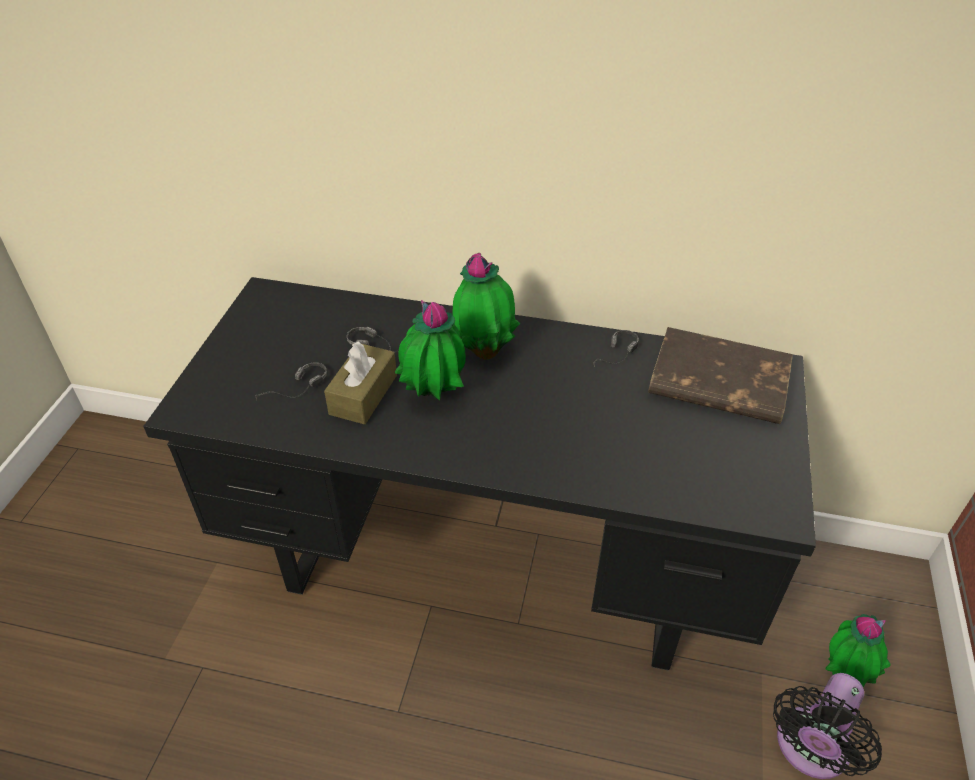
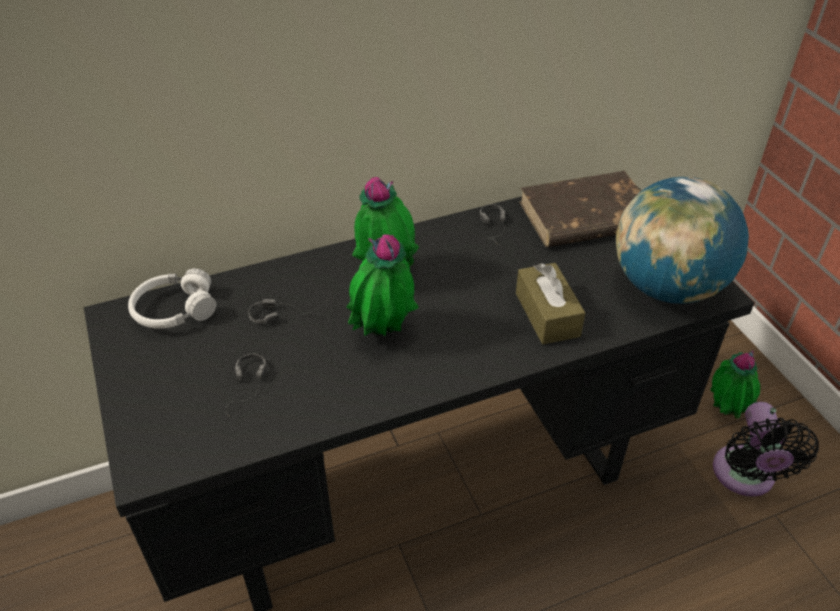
camera: 35 degrees left, 0 degrees up
brown tissue box [324,341,397,424] -> brown tissue box moved to [516,263,585,344]
none -> white headphones [128,268,216,329]
none -> globe [616,177,749,304]

